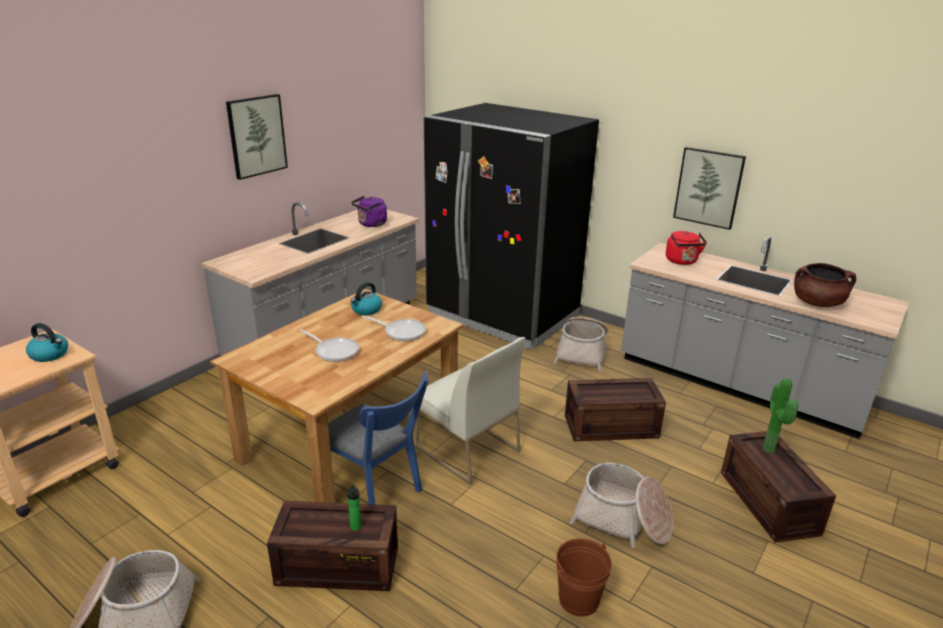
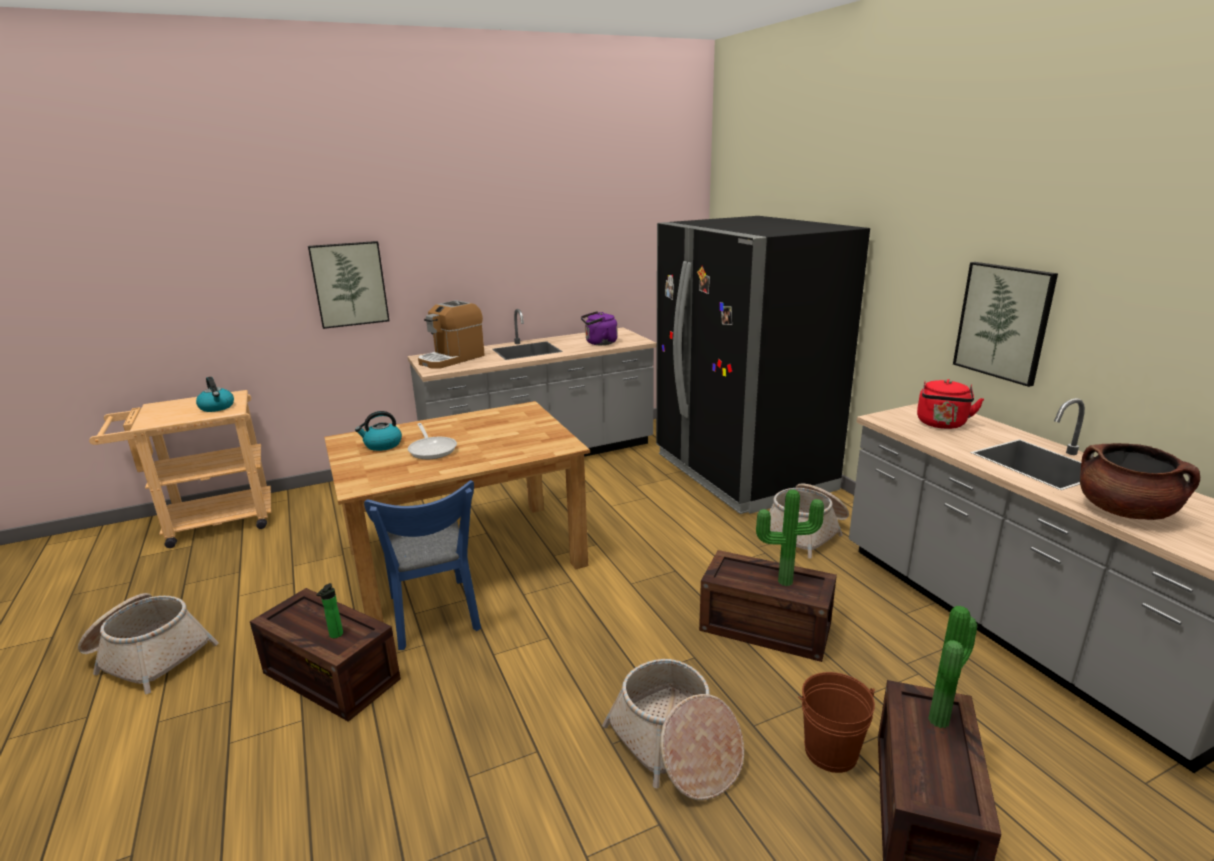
camera: 30 degrees right, 5 degrees down
picture [226,94,288,180] -> picture moved to [308,241,390,329]
kettle [351,282,382,315] -> kettle moved to [355,411,402,451]
frying pan [362,315,426,341] -> none
white chair [415,337,525,485] -> none
brown bucket [556,538,612,617] -> brown bucket moved to [799,672,875,773]
none -> coffee machine [418,300,485,369]
none -> potted plant [756,490,824,586]

